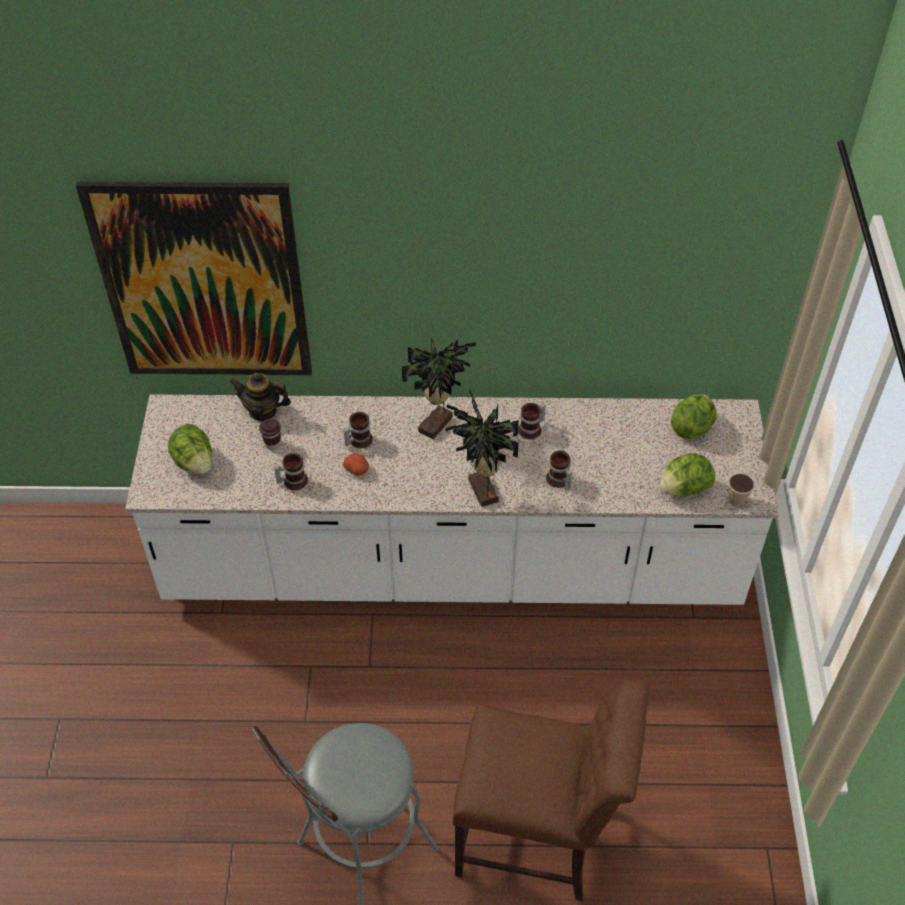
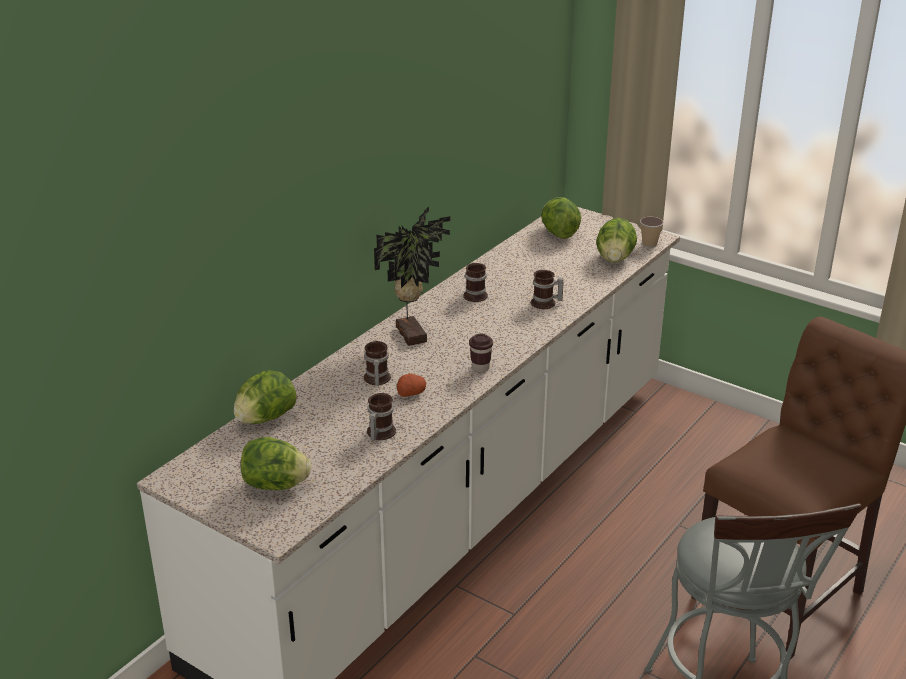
camera: 55 degrees left, 20 degrees down
picture [76,181,312,375] -> none
teapot [229,373,291,421] -> lettuce [234,370,297,424]
brown cup [259,419,281,450] -> brown cup moved to [469,334,493,373]
potted plant [445,389,519,507] -> none

